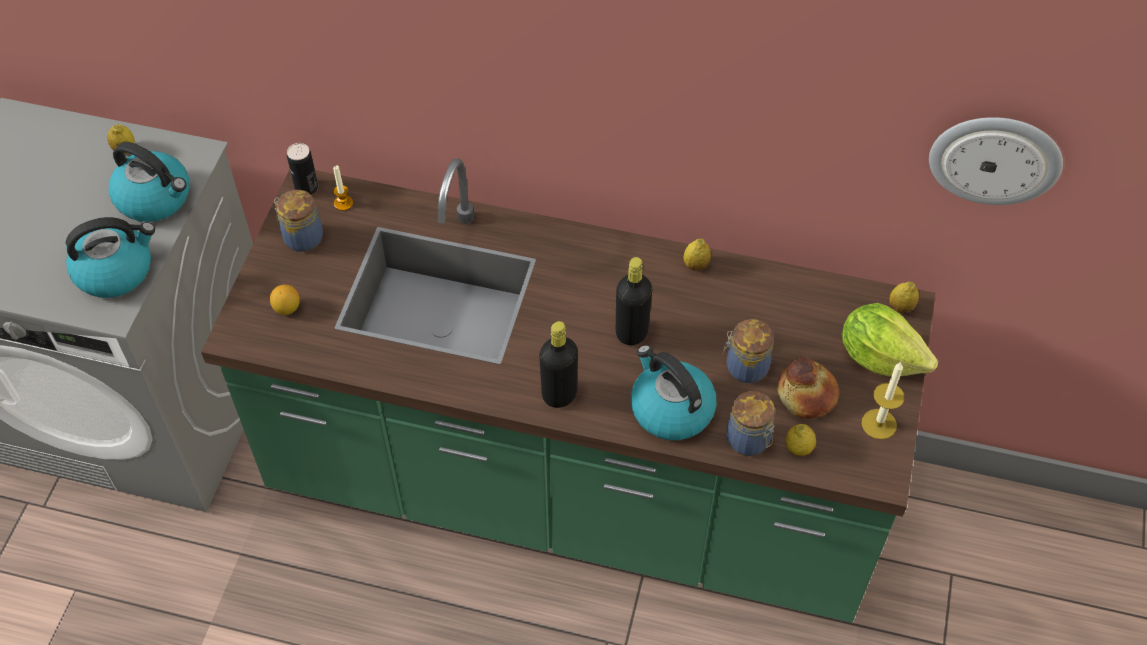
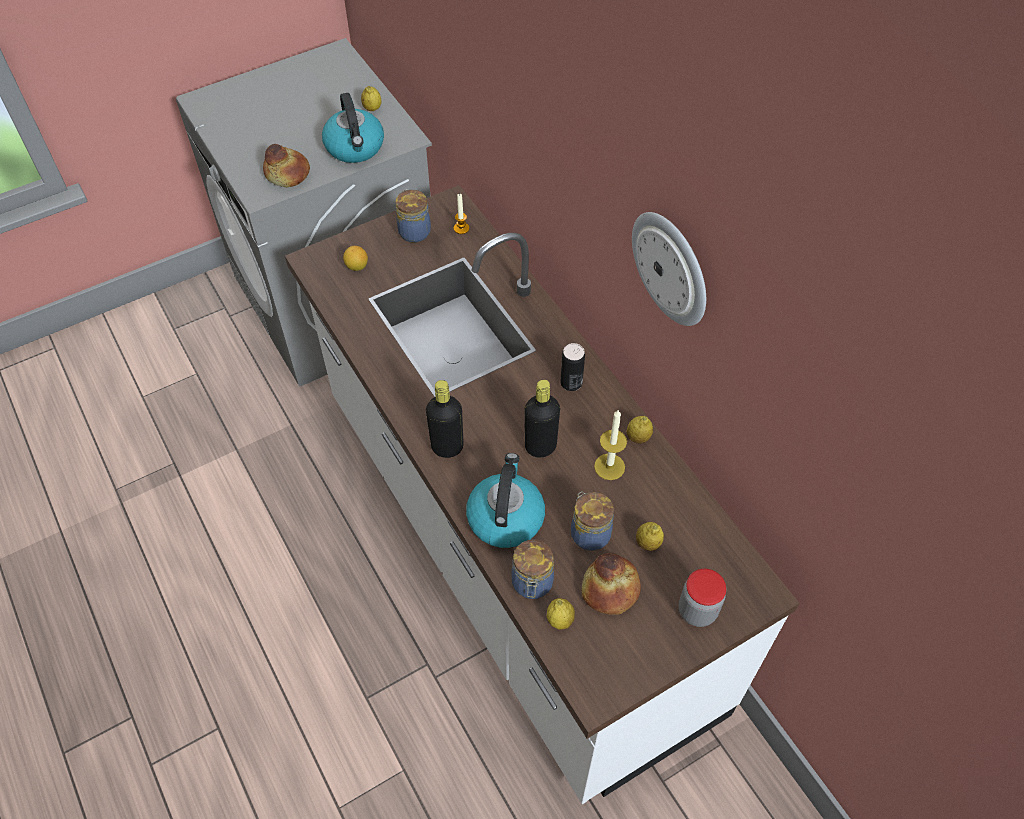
camera: 45 degrees right, 0 degrees up
kettle [65,217,155,298] -> bread [263,144,310,187]
green counter [201,158,935,623] -> white counter [285,185,799,804]
can [287,143,318,194] -> can moved to [560,343,585,391]
lettuce [842,303,938,376] -> jar [679,569,726,627]
candle [862,362,904,439] -> candle moved to [594,409,627,480]
lemon [889,282,919,313] -> lemon moved to [636,522,664,551]
wall clock [929,117,1063,205] -> wall clock moved to [632,212,706,326]

